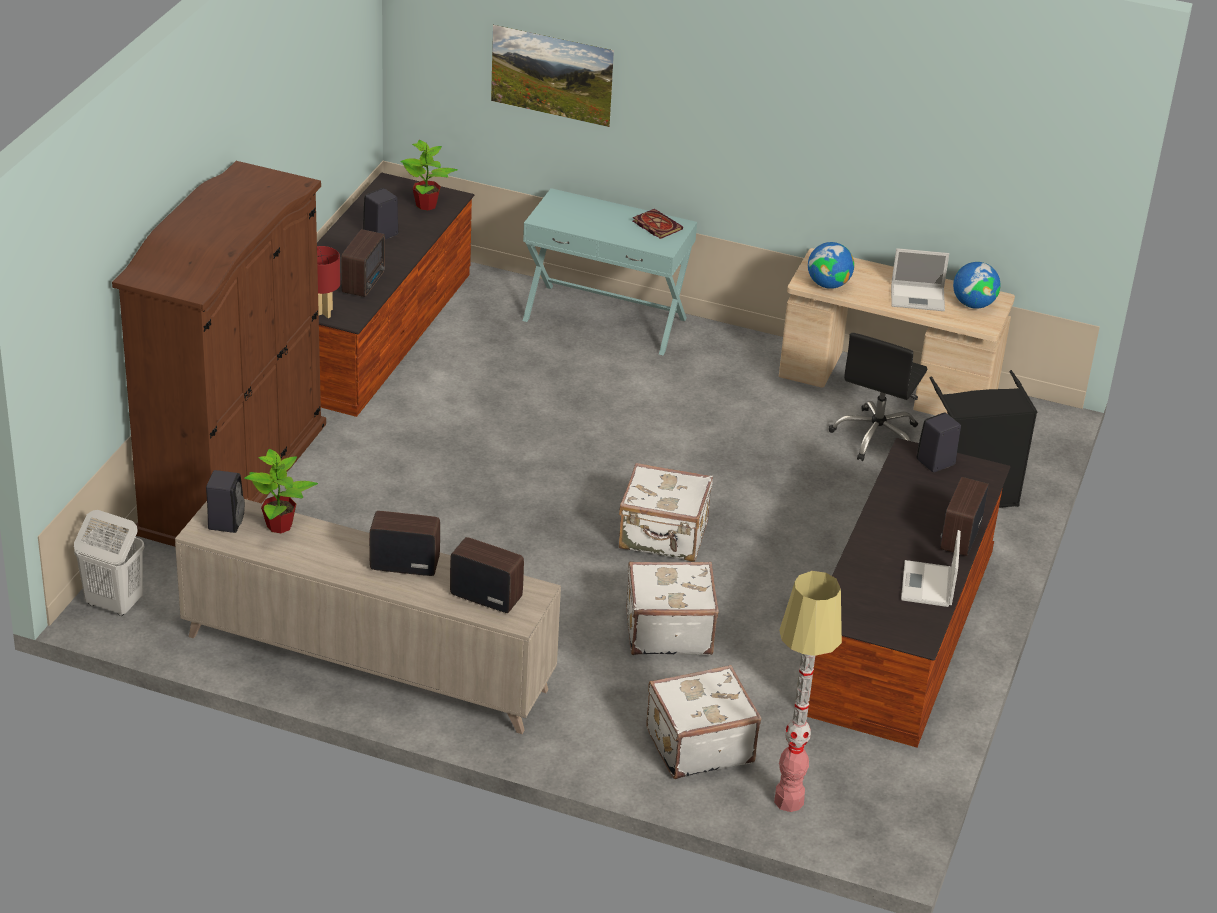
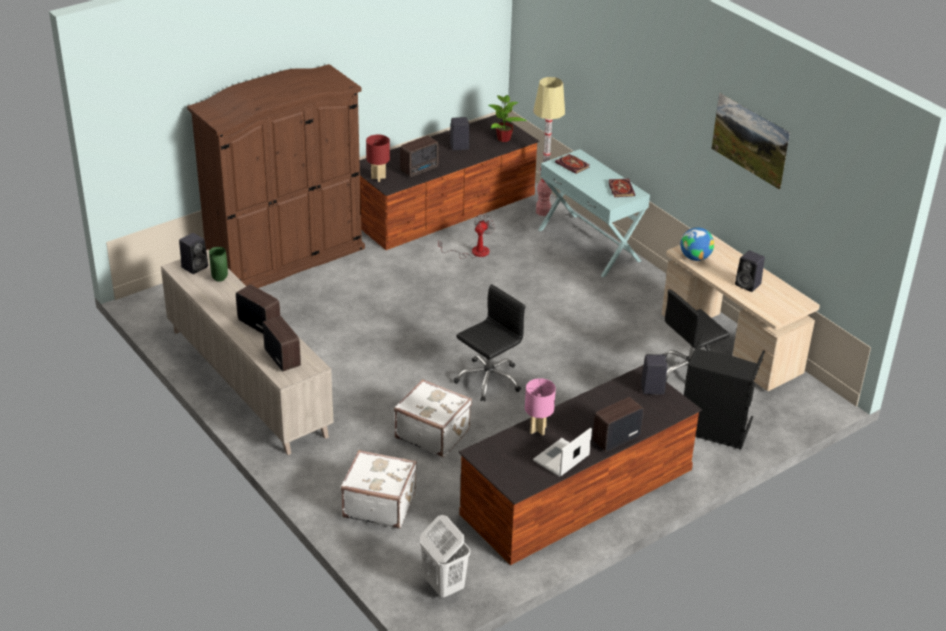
camera: 35 degrees right, 0 degrees up
white laundry basket [74,510,144,616] -> white laundry basket moved to [420,515,470,598]
potted plant [245,449,318,533] -> green vase [209,247,228,282]
picture [491,25,614,127] -> picture moved to [711,93,790,190]
white suitcase [619,463,713,562] -> black office chair [454,284,525,402]
floor lamp [774,571,842,812] -> floor lamp moved to [534,77,565,216]
laptop [891,248,949,311] -> black speaker [735,250,765,292]
globe [953,262,1001,309] -> none
none -> fan [438,214,495,259]
none -> pink table lamp [525,378,556,436]
none -> book [555,154,590,174]

